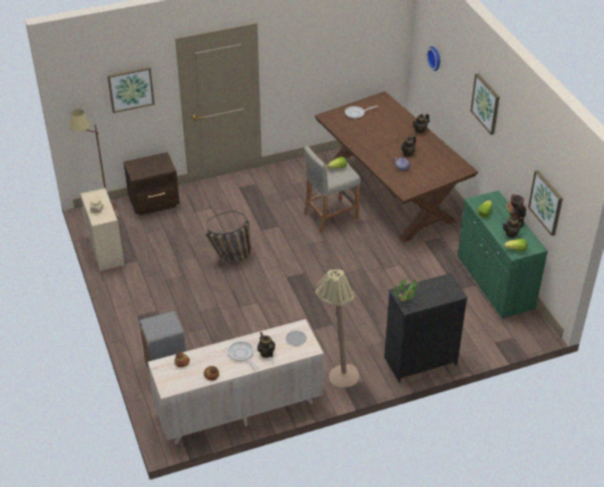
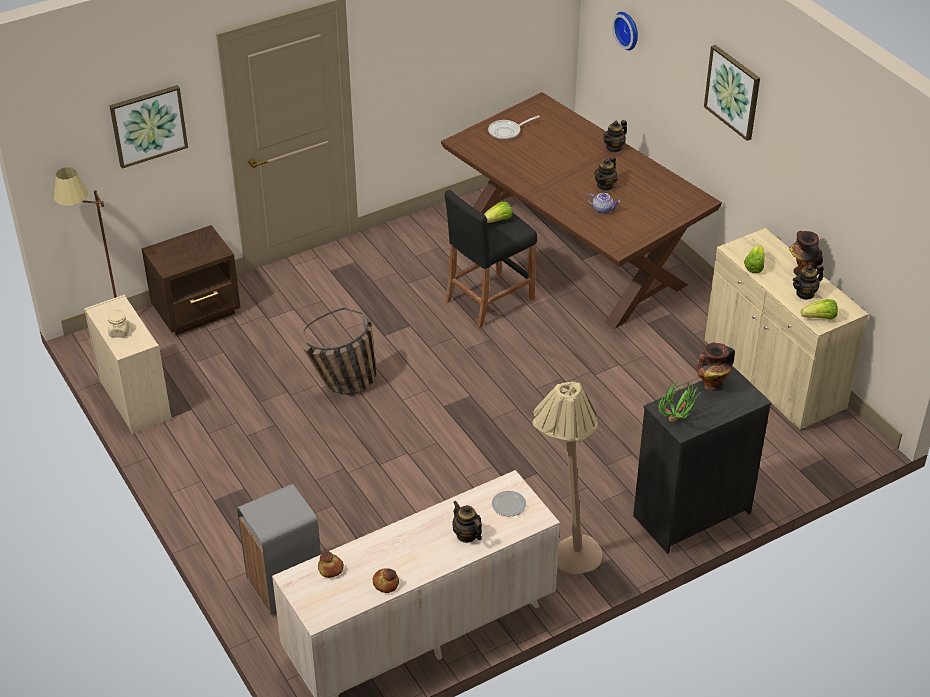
camera: 10 degrees left, 0 degrees up
frying pan [228,341,259,369] -> none
beige stool [304,146,361,233] -> black stool [445,190,537,328]
green cabinet [457,190,548,319] -> beige cabinet [705,228,868,430]
picture [528,170,563,236] -> none
none -> vase [696,343,735,392]

